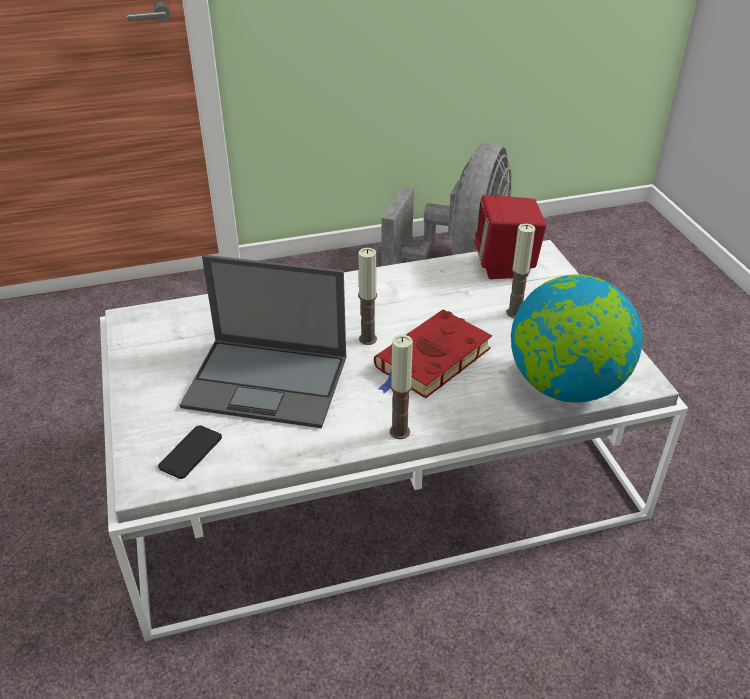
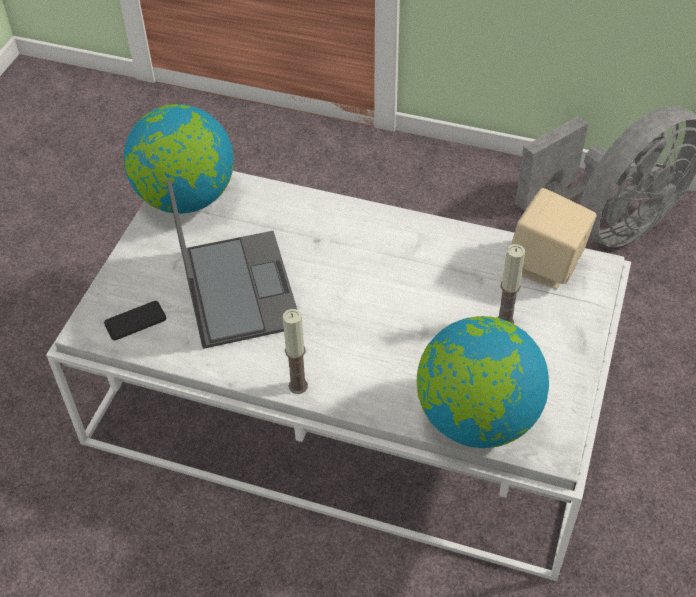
camera: 35 degrees right, 10 degrees up
laptop [180,255,347,428] -> laptop turned 150 degrees counterclockwise [167,179,297,349]
candle [358,248,377,345] -> none
red book [374,310,492,398] -> none
red speaker [473,195,546,279] -> beige speaker [511,188,596,289]
none -> globe [124,104,234,214]

